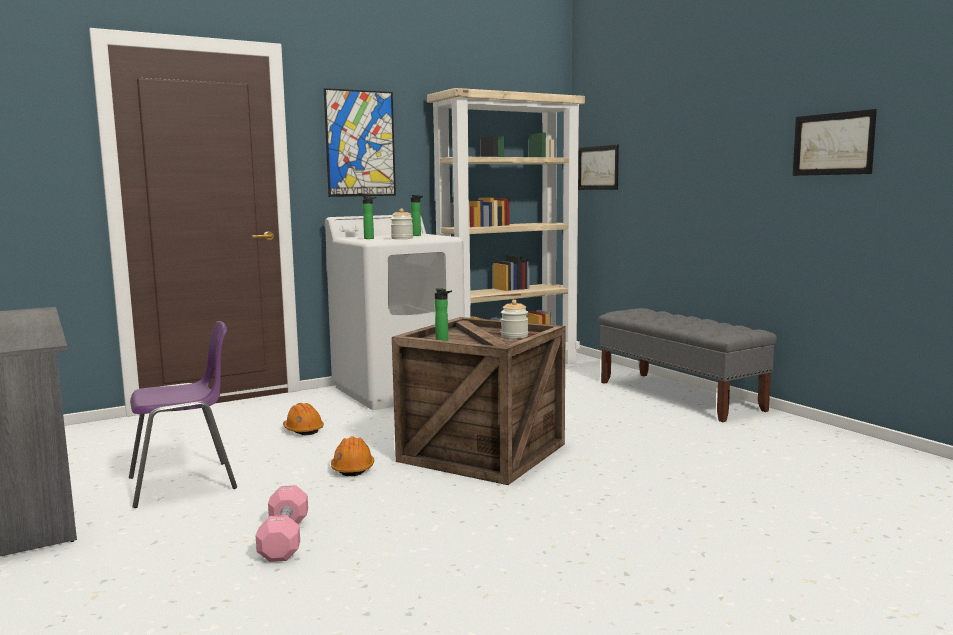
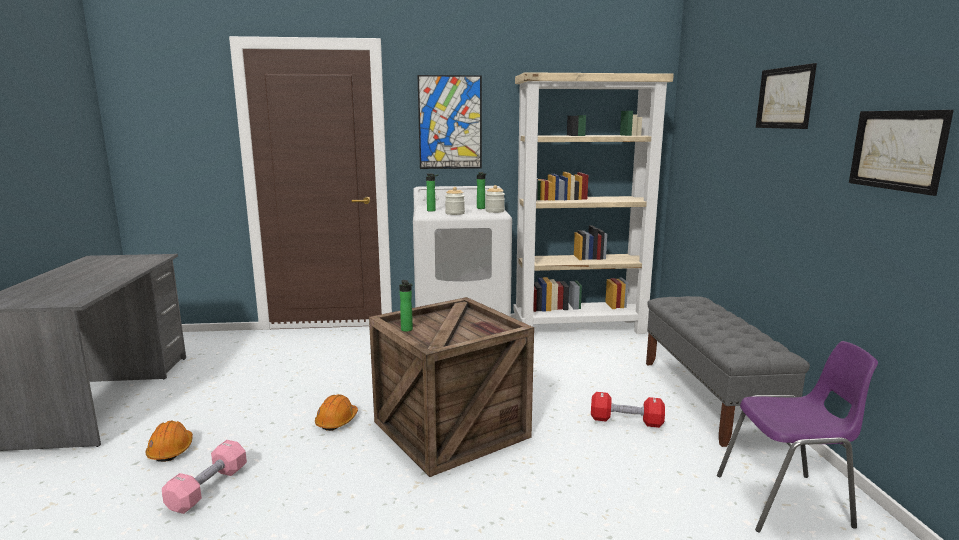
camera: 25 degrees right, 5 degrees up
purple chair [129,321,237,508] -> purple chair moved to [717,341,878,533]
orange hard hat [283,403,324,435] -> orange hard hat moved to [145,421,193,462]
jar [501,300,528,339] -> jar moved to [486,185,505,213]
picture [578,145,619,190] -> picture moved to [756,63,817,129]
none -> red dumbbell [591,392,665,428]

